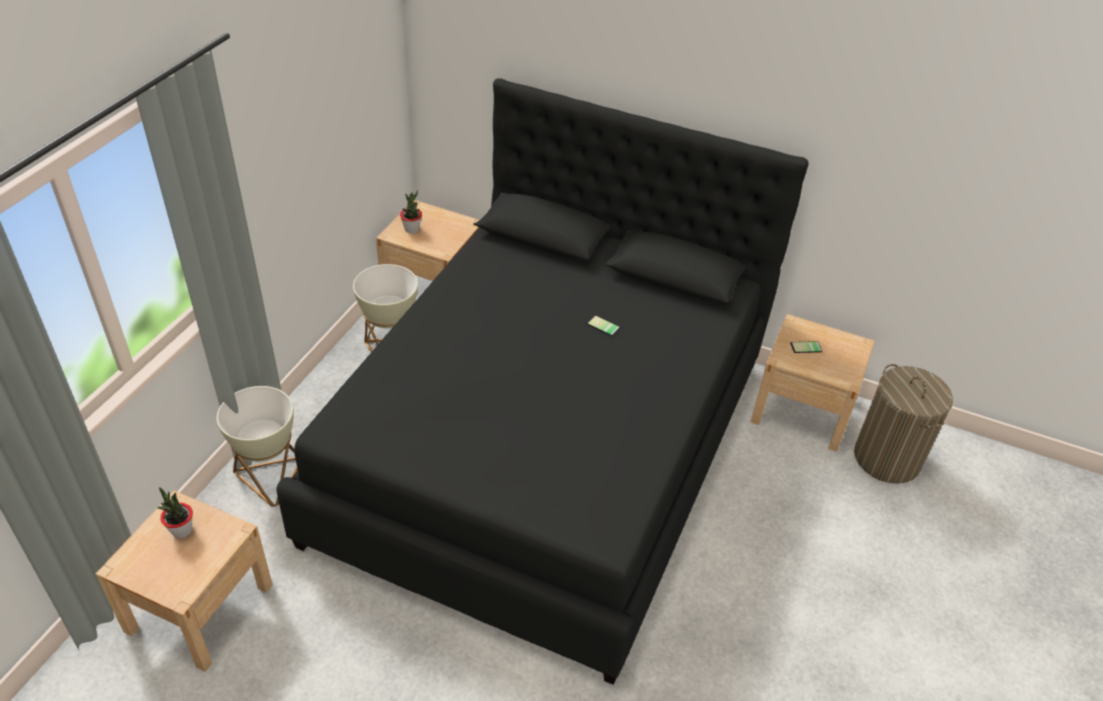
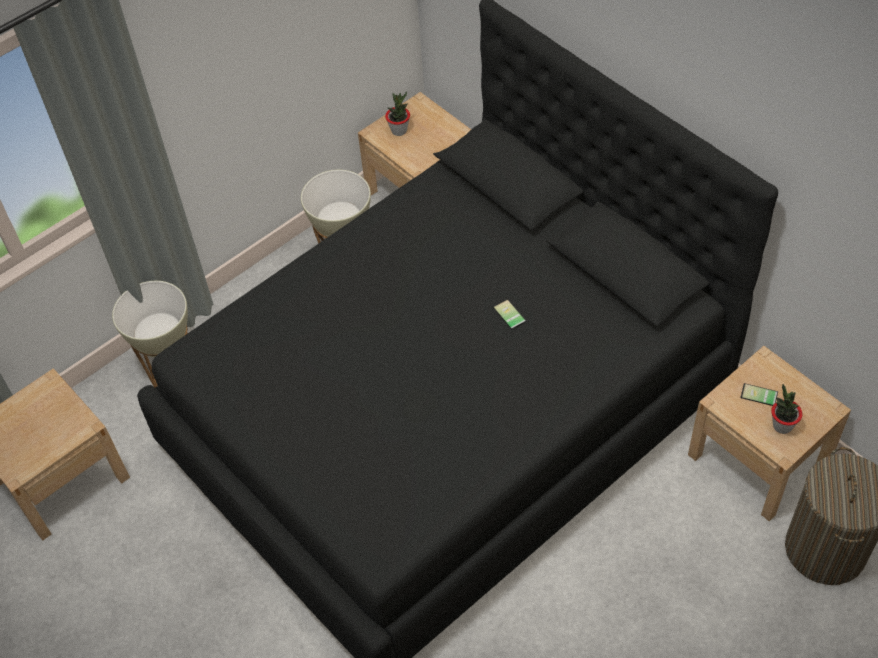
camera: 30 degrees right, 10 degrees up
potted plant [158,487,193,539] -> potted plant moved to [771,384,802,434]

